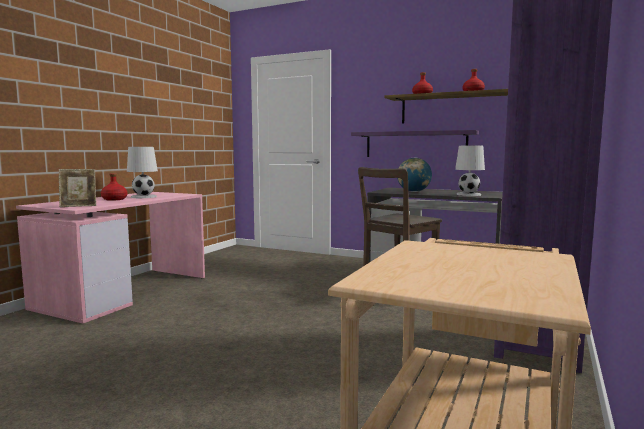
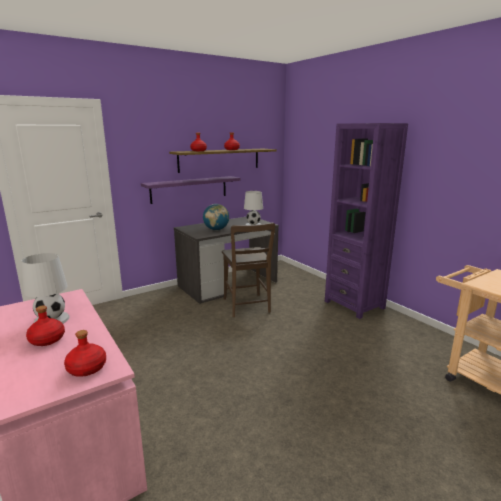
camera: 60 degrees left, 10 degrees up
picture frame [59,169,96,207] -> red bottle [64,330,106,377]

